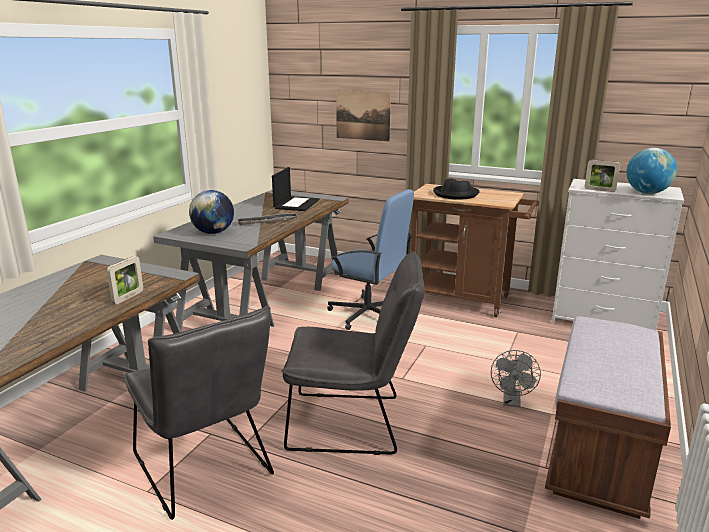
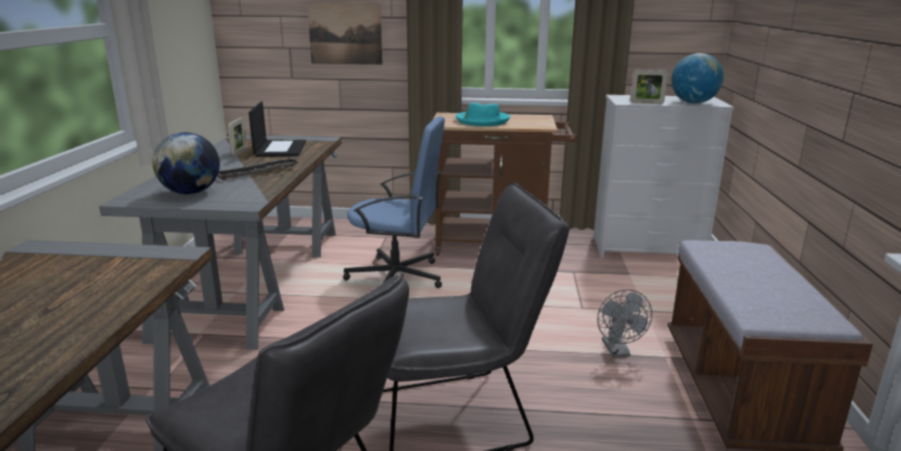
camera: 20 degrees left, 0 degrees up
picture frame [107,256,143,304] -> picture frame moved to [228,118,247,156]
black hat [433,179,480,199] -> turquoise hat [456,103,510,126]

